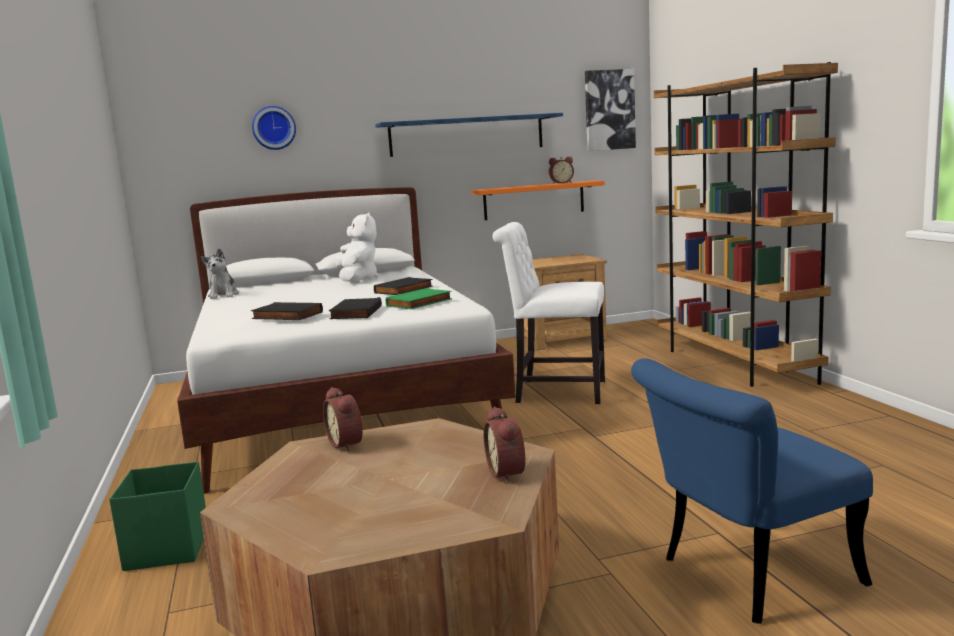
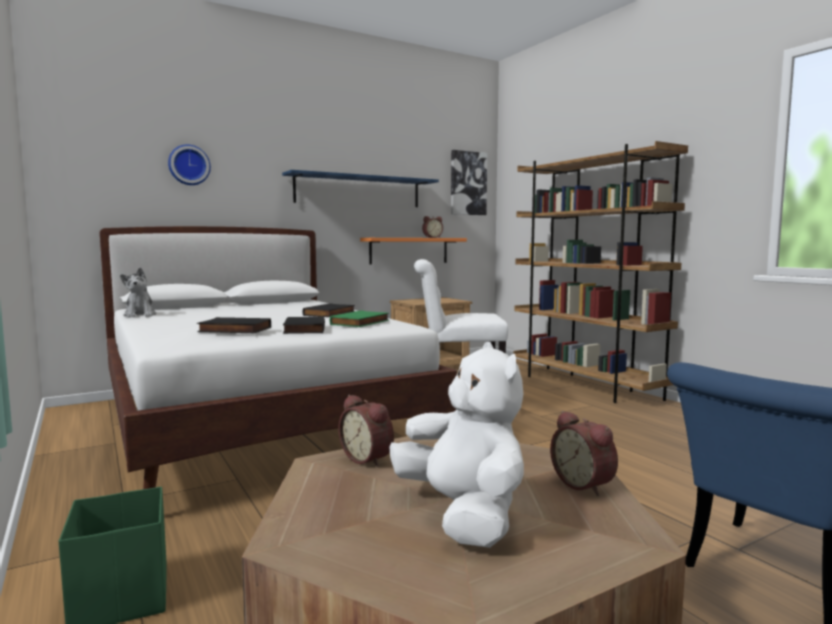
camera: 15 degrees left, 5 degrees down
white plush toy [335,212,378,283] -> white plush toy moved to [389,342,524,548]

